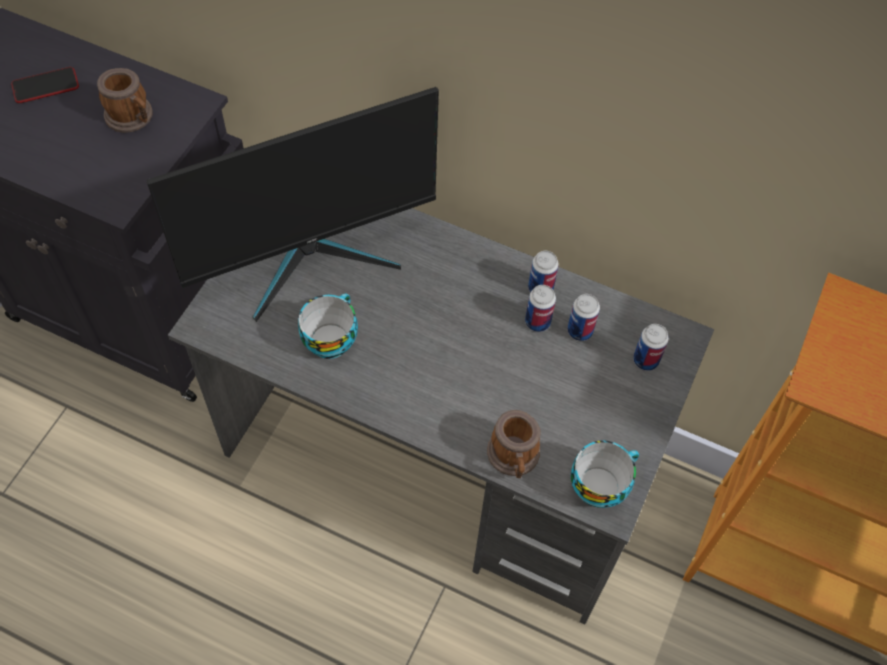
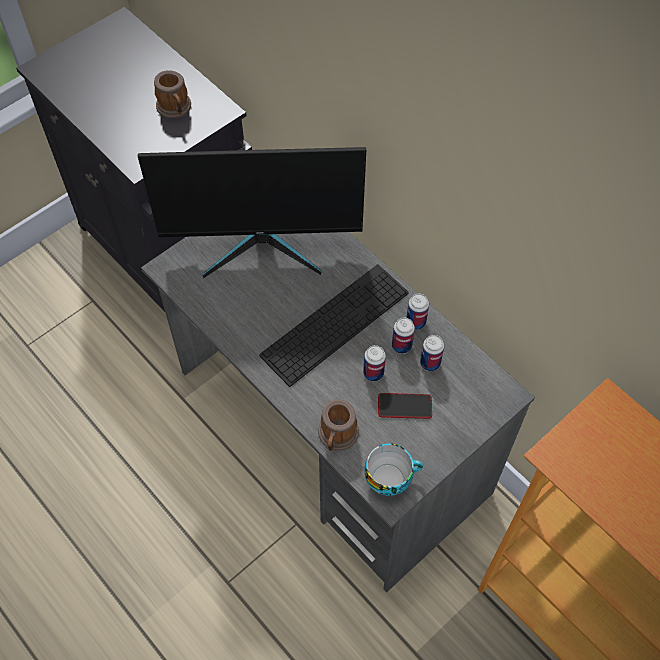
camera: 25 degrees right, 0 degrees up
phone [11,67,79,103] -> phone moved to [378,393,432,419]
cup [298,293,358,359] -> none
can [633,324,669,371] -> can moved to [363,345,386,382]
none -> keyboard [259,264,409,387]

